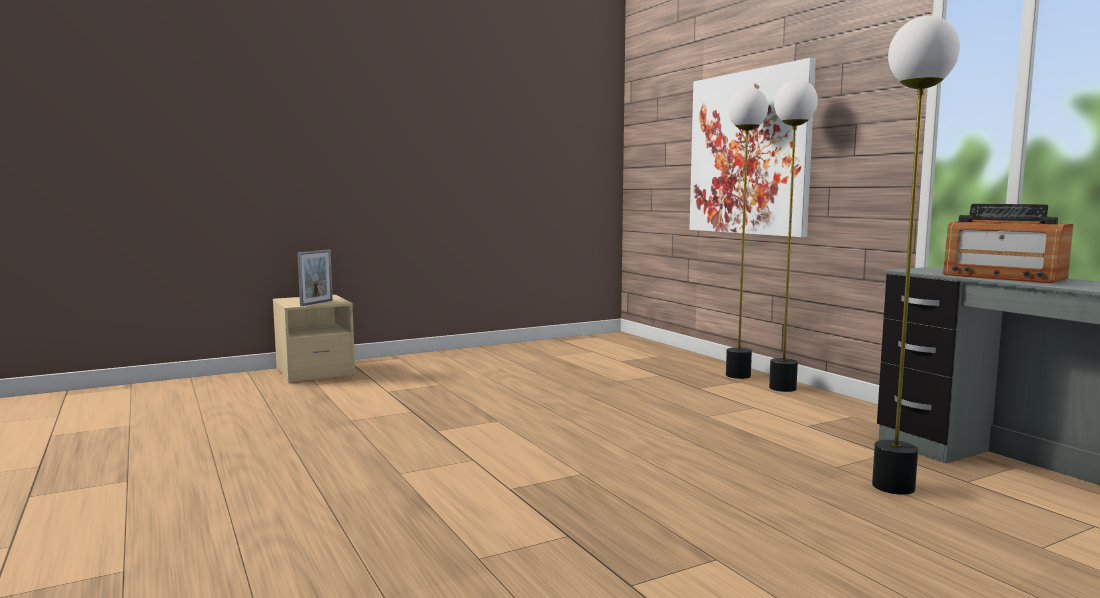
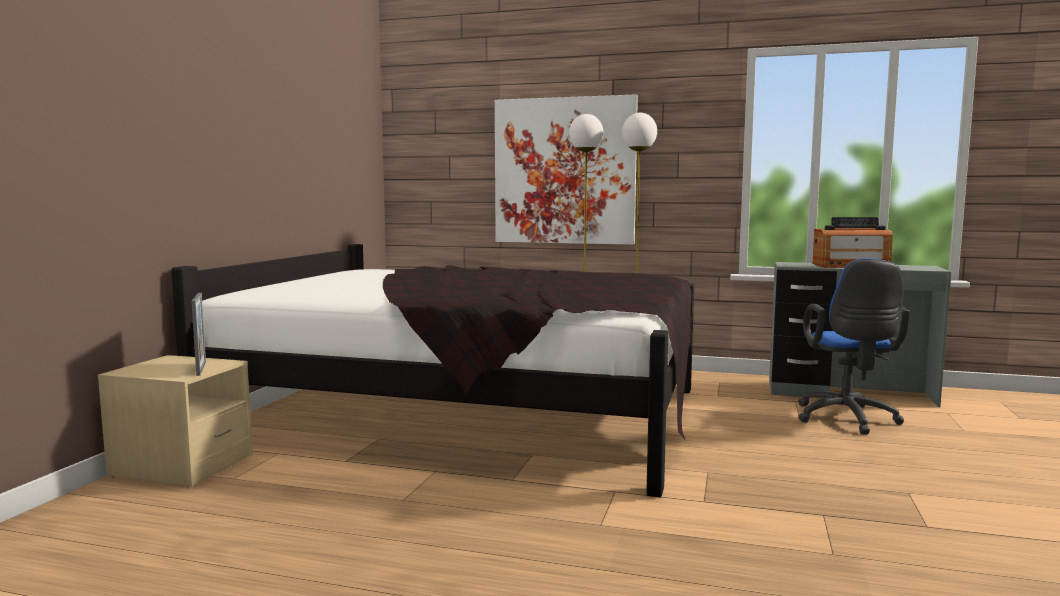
camera: 45 degrees left, 0 degrees up
floor lamp [872,16,960,495] -> blue office chair [798,258,910,434]
none -> black bed [171,244,694,497]

